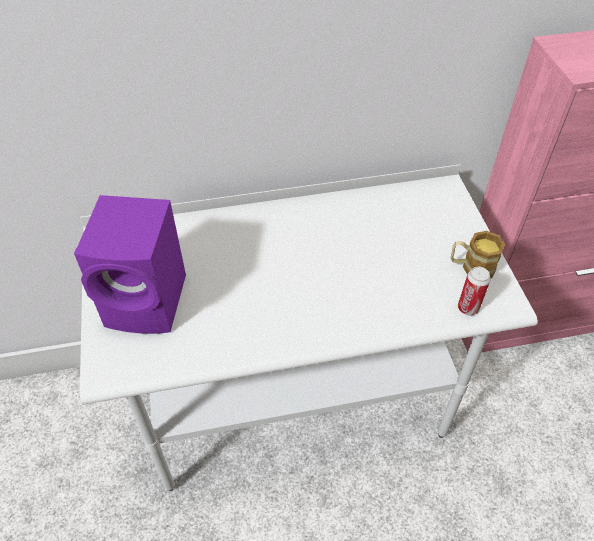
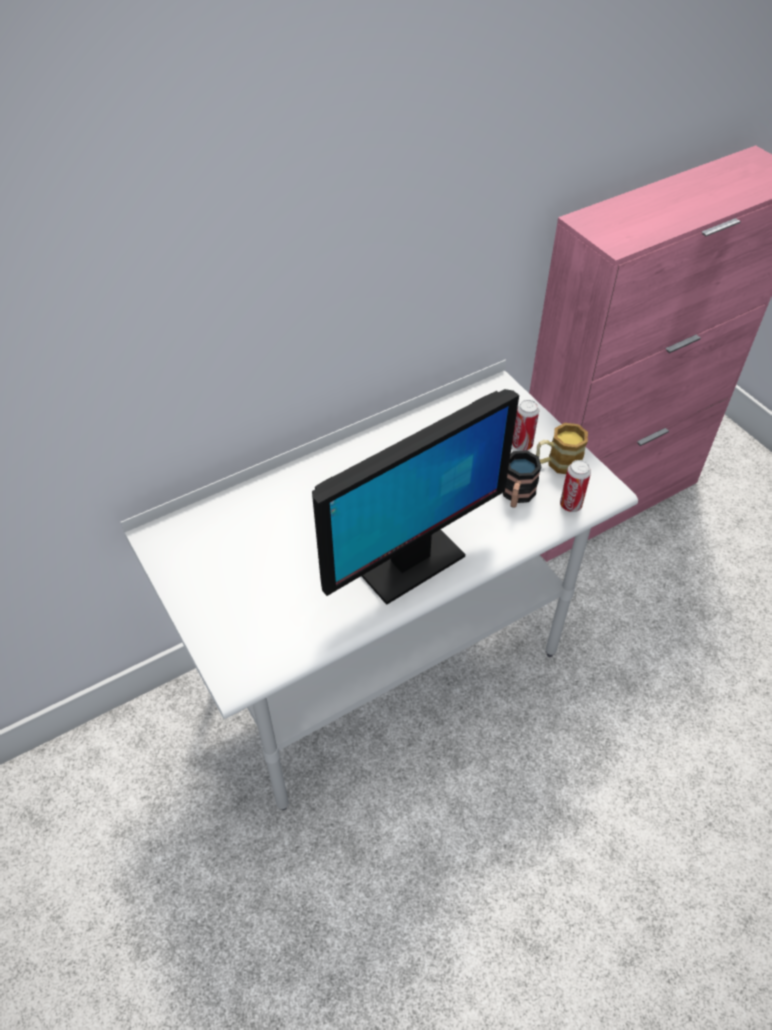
camera: 20 degrees left, 0 degrees up
purple speaker [74,195,186,334] -> none
none -> monitor [312,389,519,605]
none -> mug [503,450,541,508]
none -> can [512,400,539,451]

